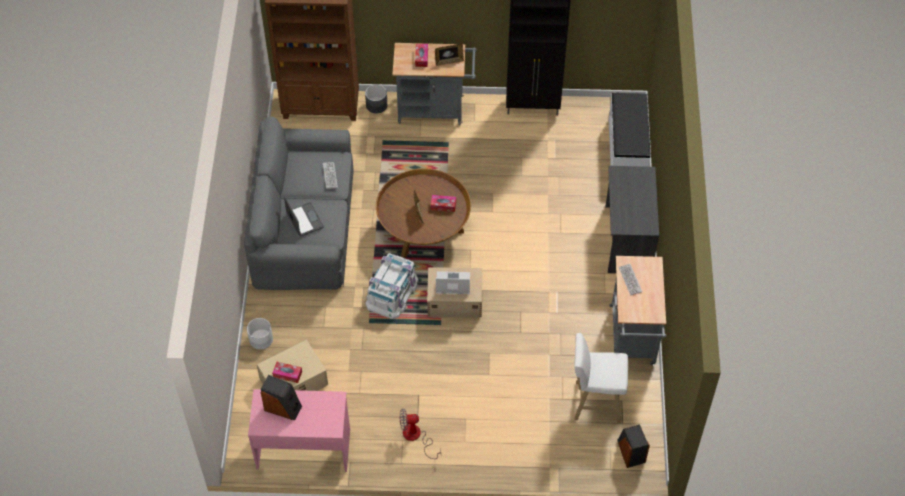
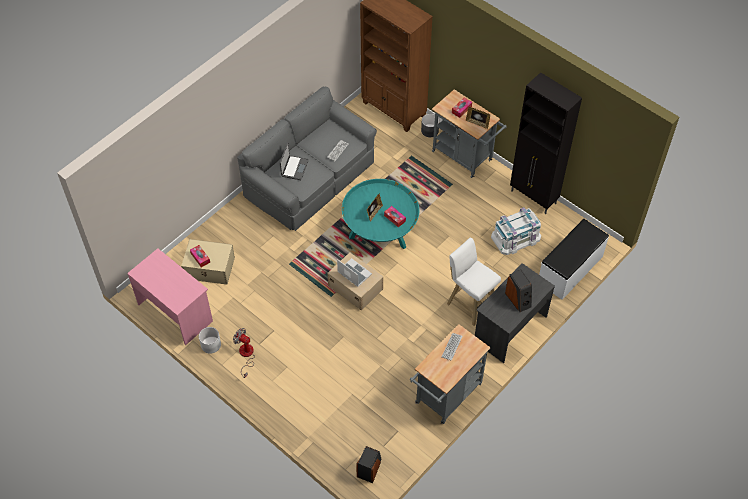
camera: 40 degrees right, 0 degrees up
white planter [247,318,273,350] -> white planter moved to [199,327,221,354]
speaker [261,375,302,421] -> speaker moved to [505,269,532,312]
white storage box [365,253,418,319] -> white storage box moved to [491,207,541,255]
brown coffee table [376,169,471,258] -> turquoise coffee table [342,179,419,249]
white stool [574,333,628,424] -> white stool moved to [447,238,501,326]

